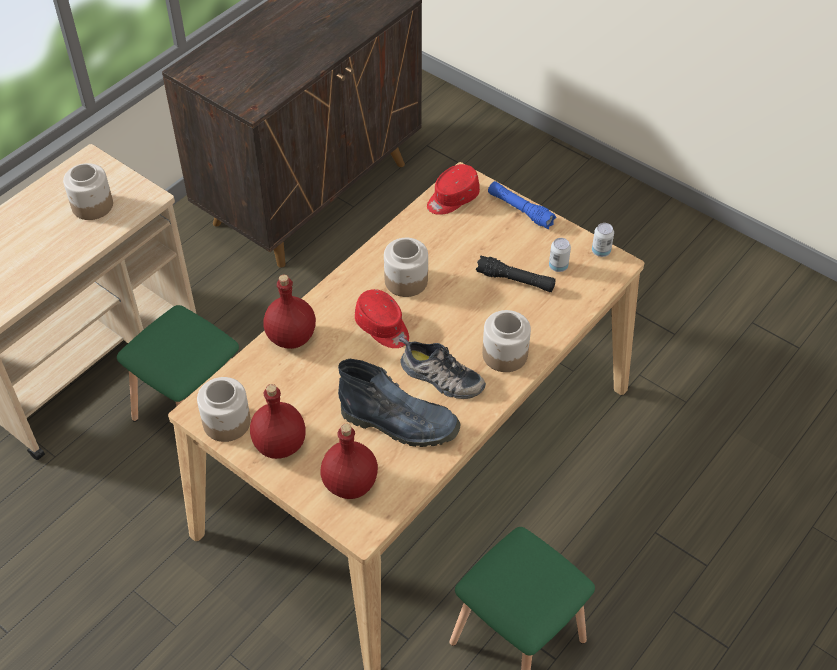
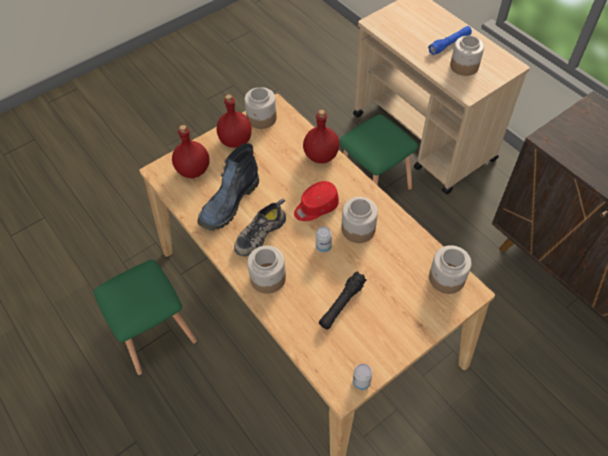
camera: 105 degrees right, 5 degrees up
red cap [427,164,480,215] -> jar [429,245,472,294]
blue flashlight [488,181,556,229] -> blue flashlight moved to [428,26,472,55]
can [549,238,571,272] -> can moved to [316,227,332,252]

